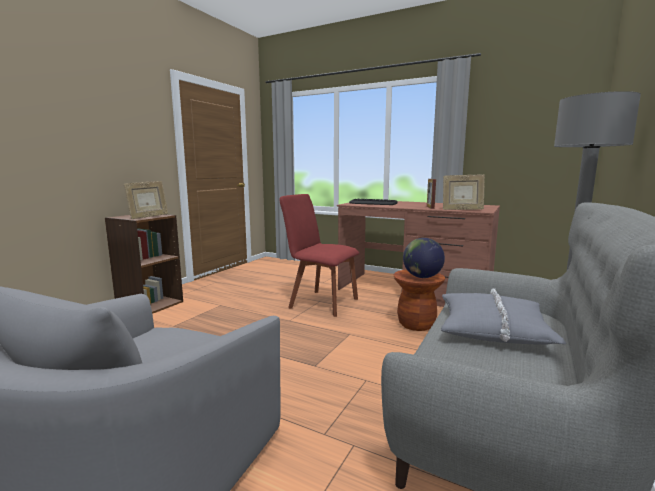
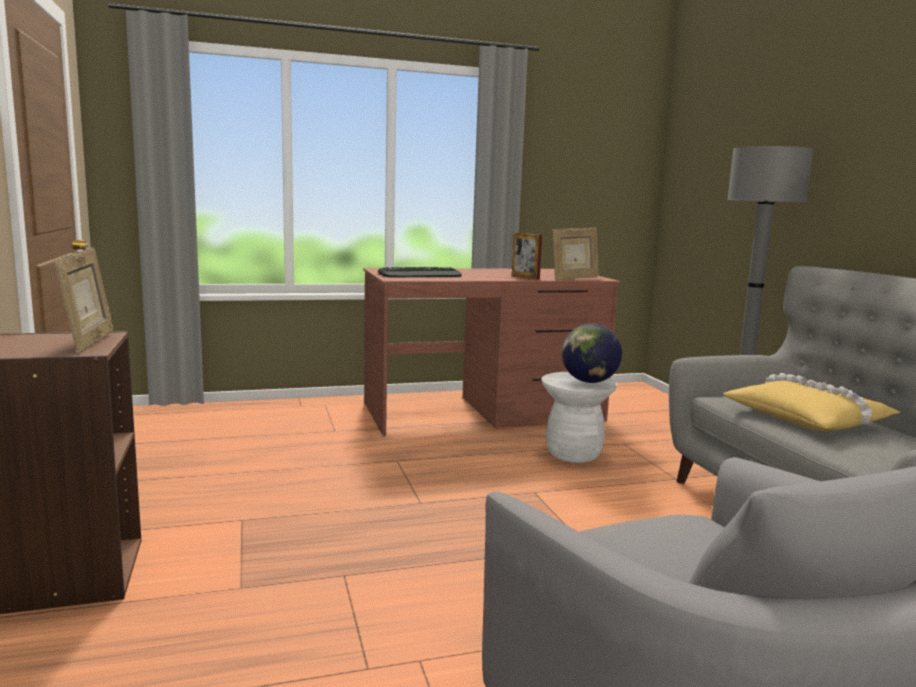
camera: 45 degrees left, 0 degrees up
red chair [279,194,359,317] -> none
brown stool [394,269,445,331] -> white stool [541,372,617,463]
grey pillow [441,288,566,345] -> yellow pillow [723,373,900,431]

